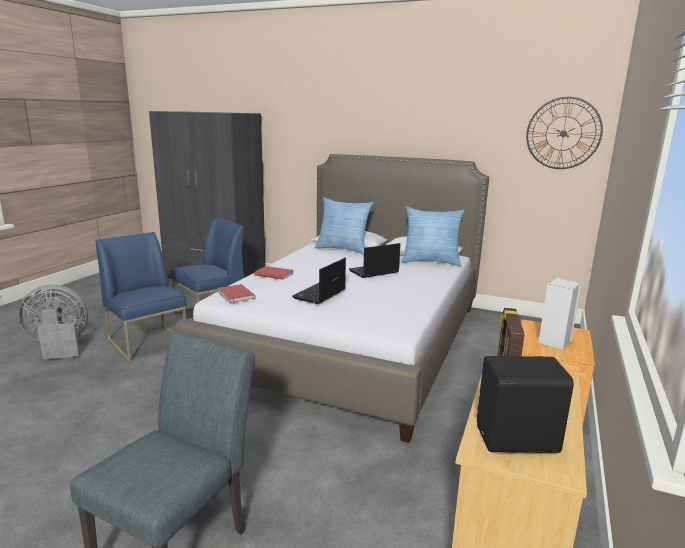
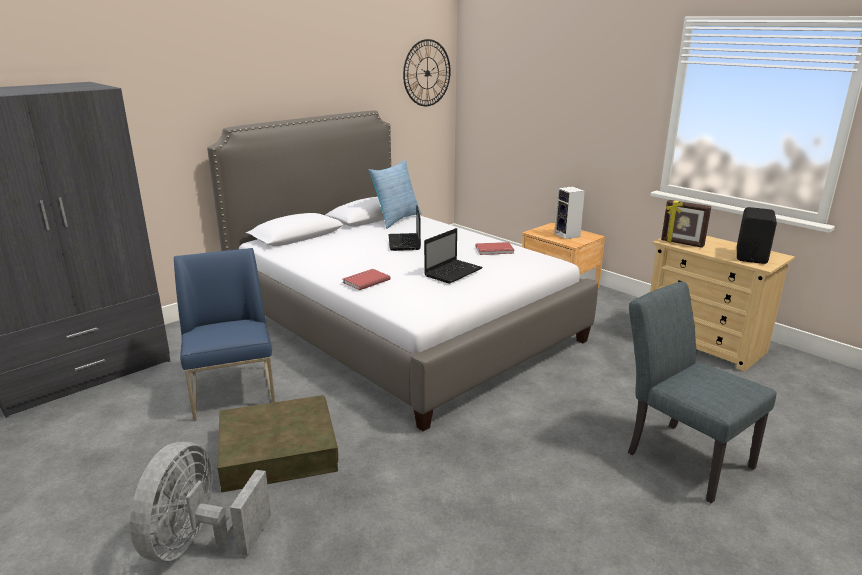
camera: 65 degrees left, 5 degrees up
blue chair [96,232,186,363] -> brown storage box [217,395,338,492]
red book [218,284,255,303] -> red book moved to [476,242,514,255]
laptop [292,258,346,304] -> laptop turned 105 degrees counterclockwise [424,228,483,284]
pillow [315,197,374,255] -> none

